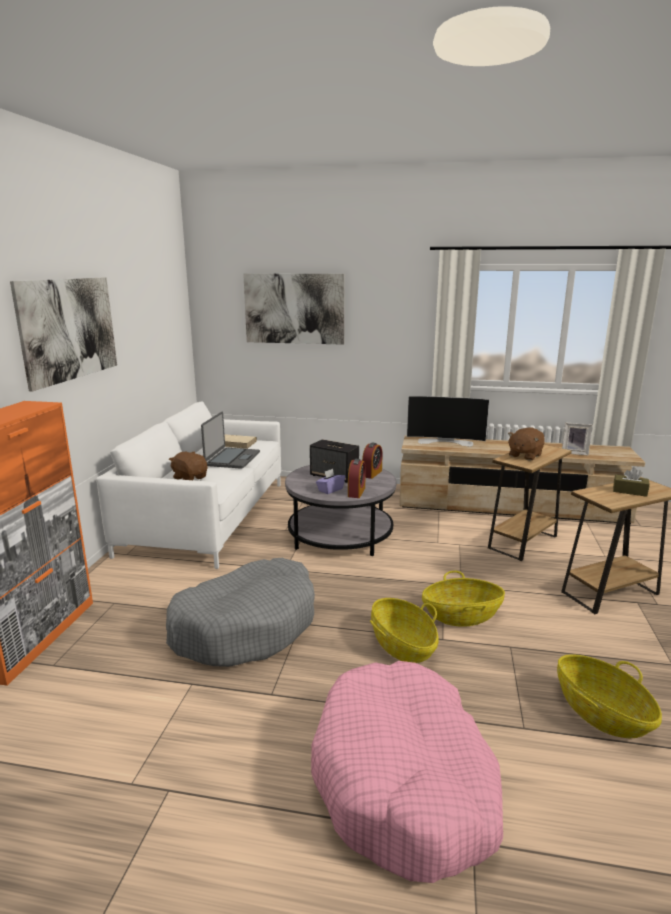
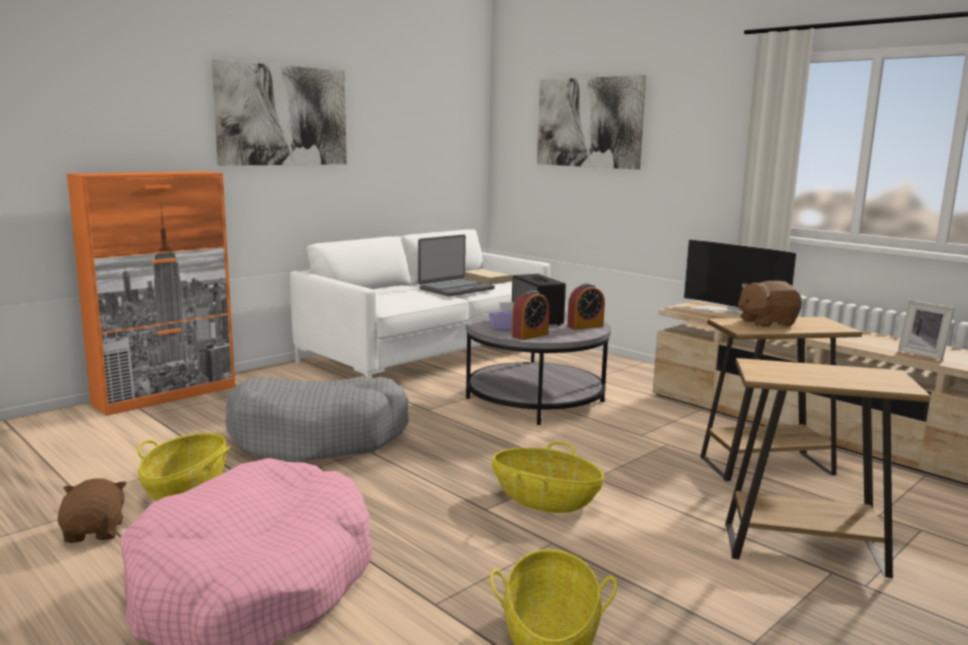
camera: 35 degrees right, 5 degrees down
brown plush toy [169,451,207,480] -> brown plush toy moved to [57,478,127,543]
basket [370,598,439,663] -> basket moved to [137,433,230,501]
brown tissue box [613,467,650,497] -> none

